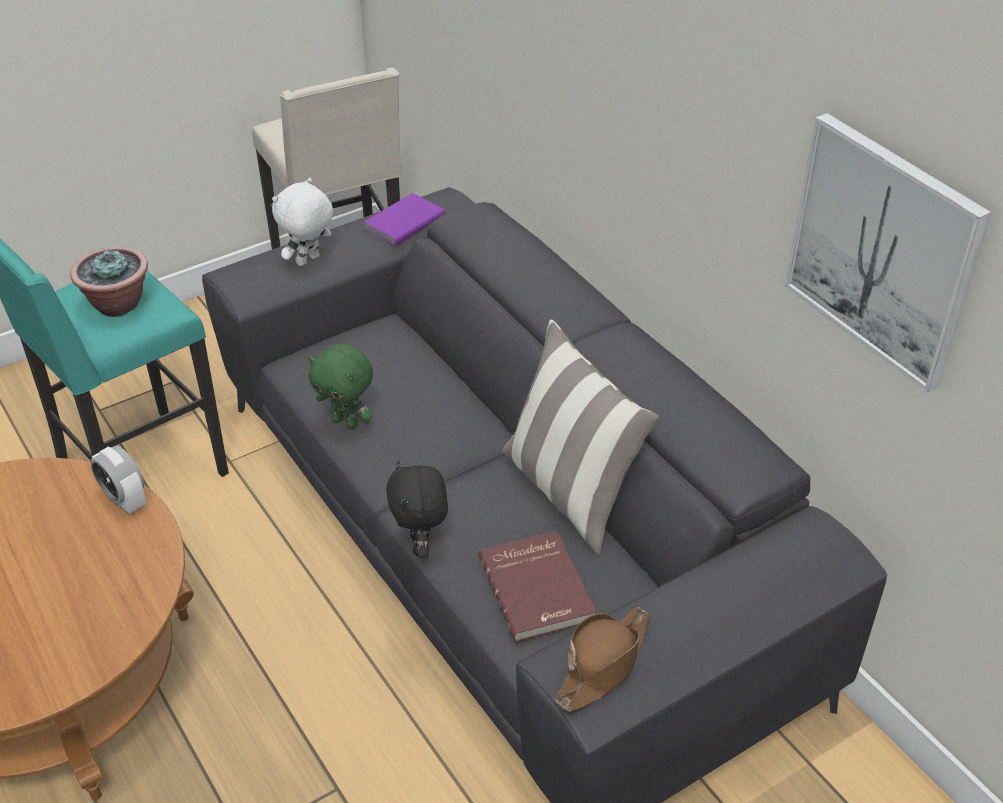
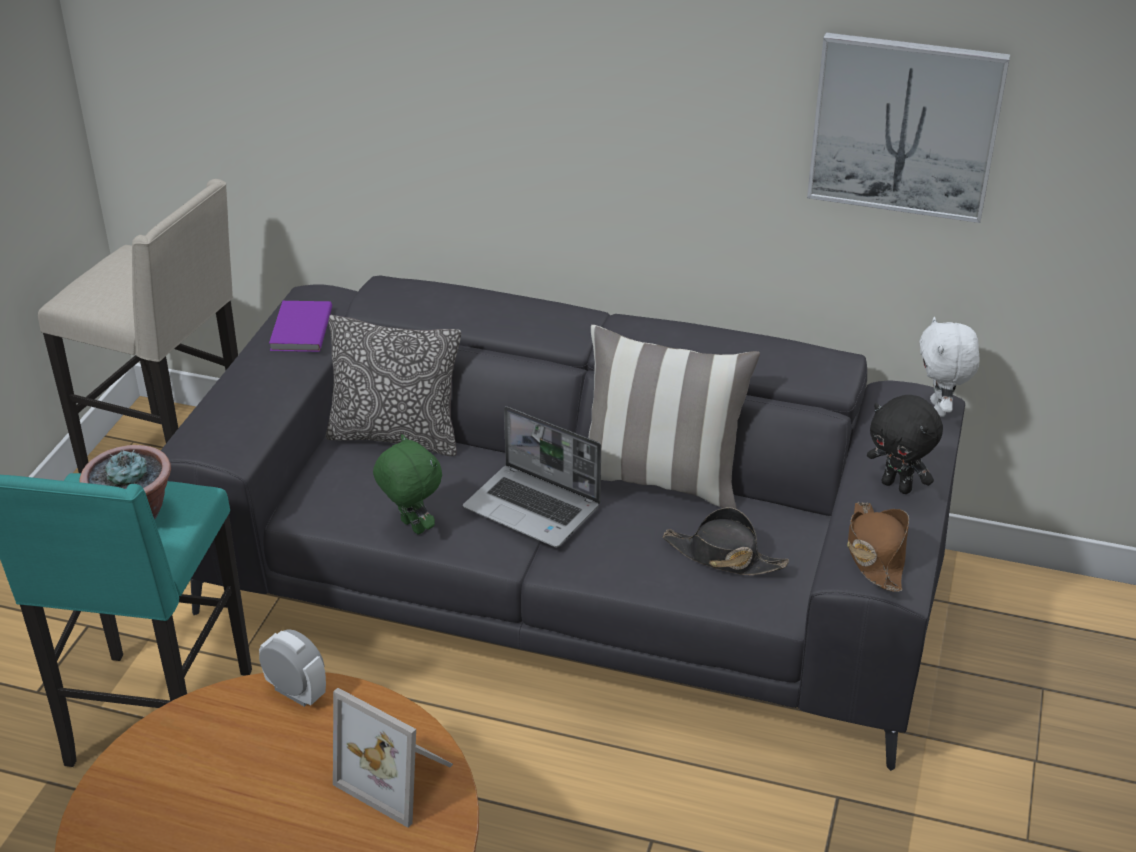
camera: 40 degrees left, 5 degrees down
alarm clock [90,446,146,514] -> alarm clock turned 150 degrees counterclockwise [259,629,326,707]
white plush toy [272,178,333,266] -> white plush toy moved to [919,317,980,417]
green plush toy [308,344,373,429] -> green plush toy turned 120 degrees counterclockwise [373,434,442,535]
black plush toy [386,461,448,558] -> black plush toy moved to [867,395,943,494]
red book [479,531,596,642] -> black hat [662,507,789,575]
none -> pillow [326,315,461,456]
none -> picture frame [333,688,453,828]
none -> laptop [463,406,601,547]

